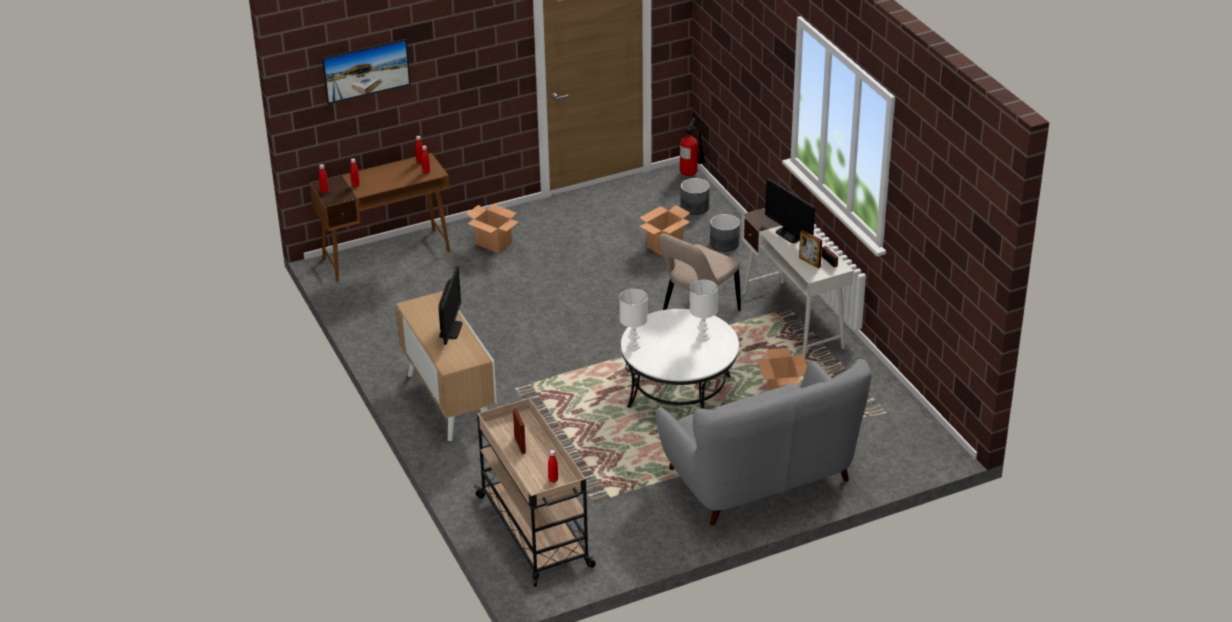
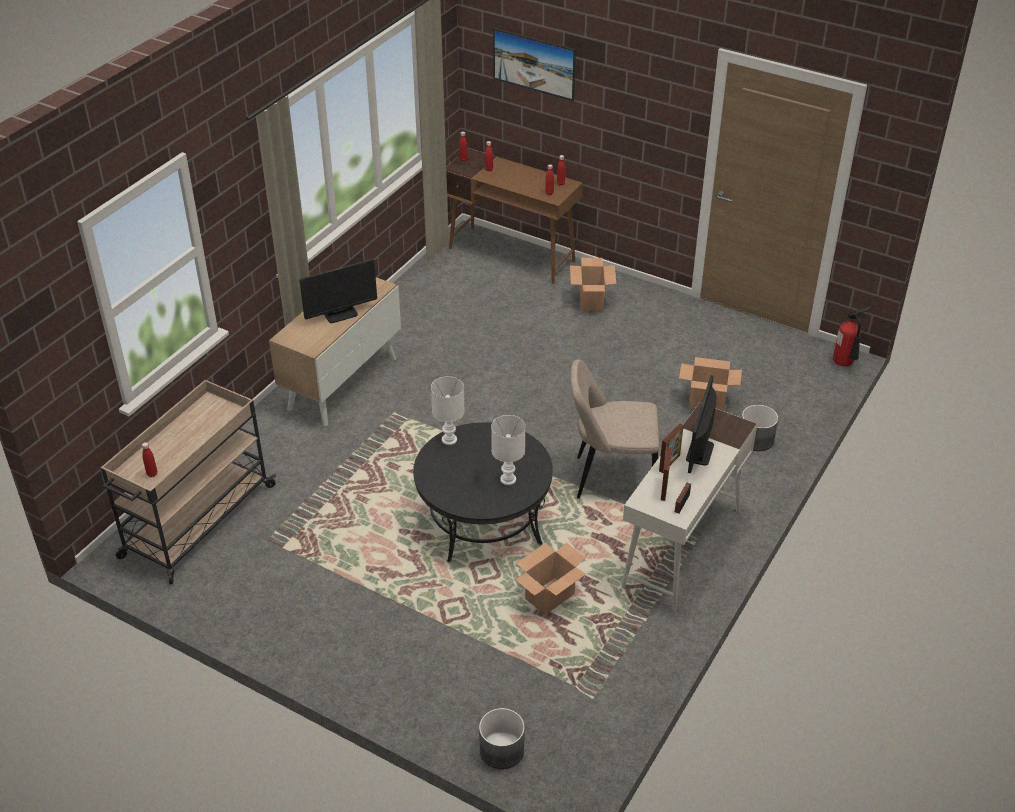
camera: 55 degrees right, 5 degrees up
picture frame [513,408,526,454] -> picture frame moved to [659,424,684,473]
white coffee table [621,309,739,409] -> black coffee table [413,422,553,563]
grey sofa [656,359,872,525] -> none
grey planter [681,178,710,215] -> grey planter moved to [479,708,525,769]

